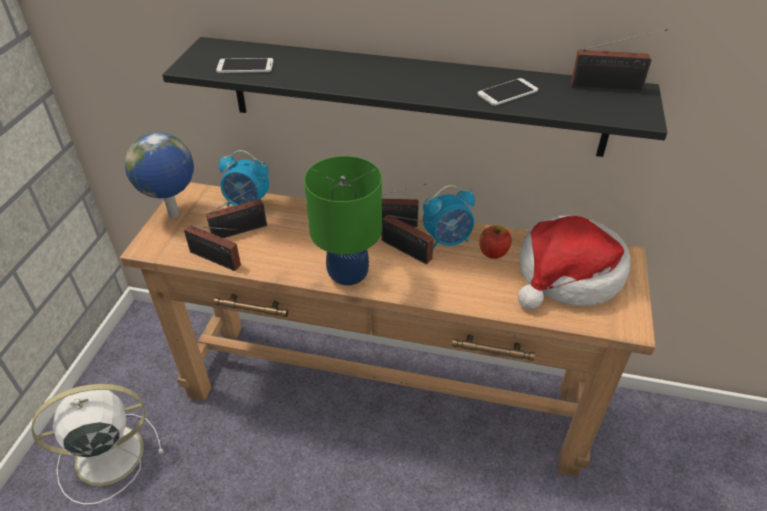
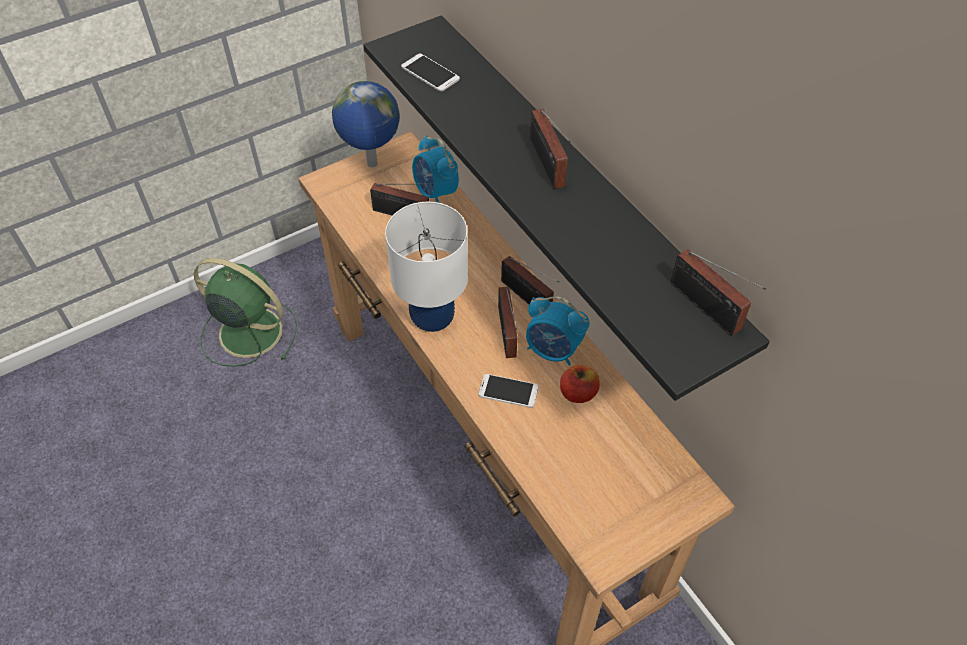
camera: 45 degrees right, 10 degrees up
white fan [32,384,163,505] -> green fan [194,258,297,367]
radio [184,225,241,271] -> radio moved to [530,109,571,189]
green table lamp [304,156,382,286] -> white table lamp [385,202,468,332]
phone [477,78,538,106] -> phone moved to [478,374,539,408]
hat [518,215,631,310] -> none

